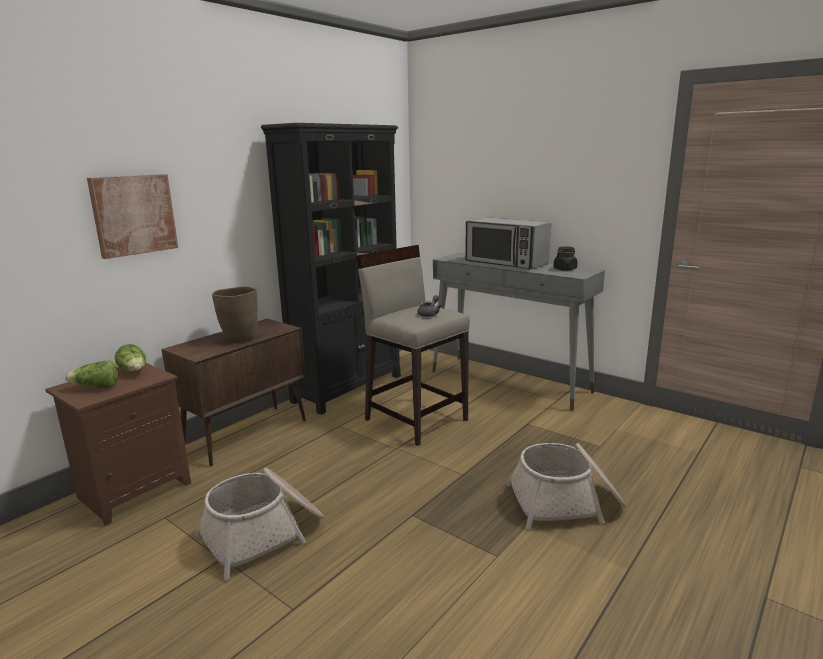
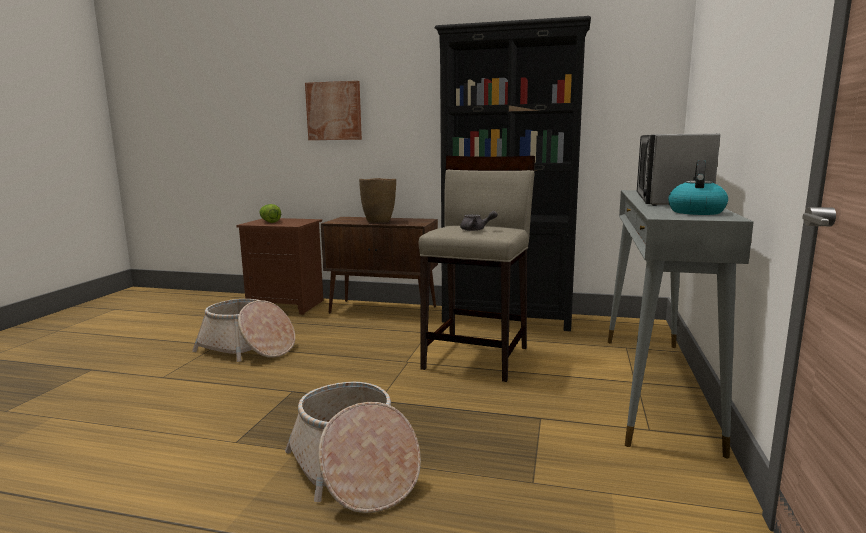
camera: 65 degrees right, 5 degrees down
lettuce [115,344,146,372] -> none
black jar [553,246,577,271] -> kettle [668,160,728,215]

